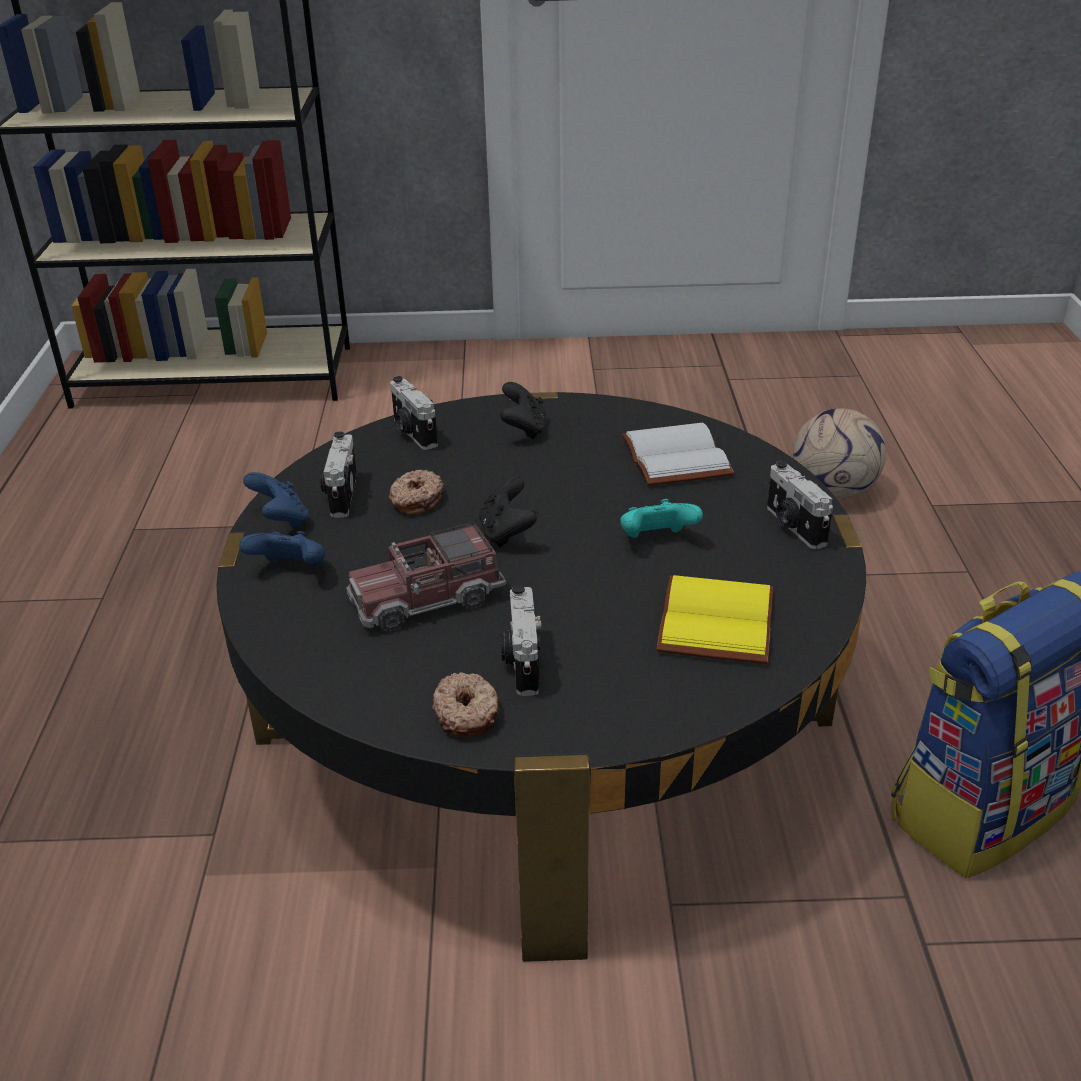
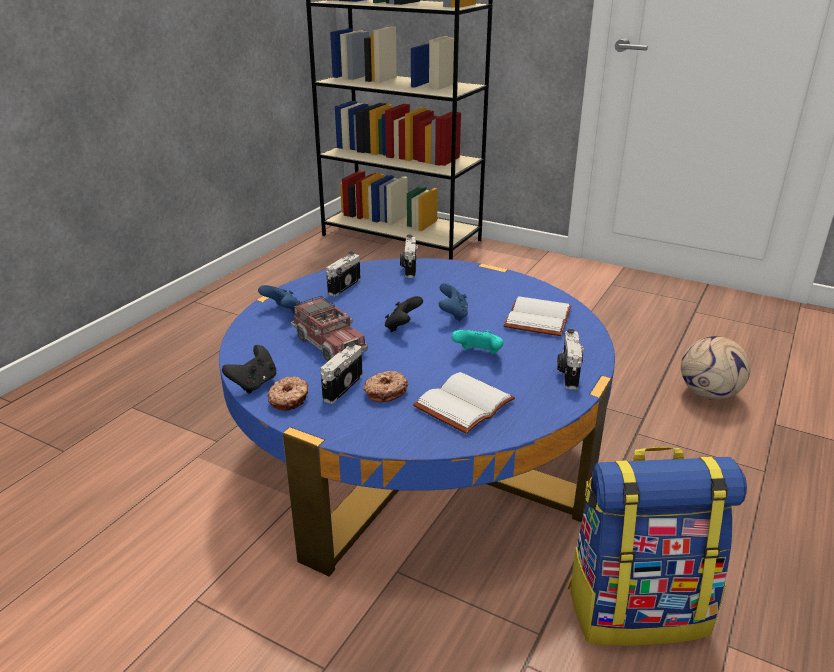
camera: 30 degrees right, 5 degrees down
black coffee table [216,392,866,962] -> blue coffee table [219,258,615,577]
blue game controller [243,472,309,528] -> blue game controller moved to [439,283,468,321]
toy truck [346,522,506,632] -> toy truck turned 135 degrees counterclockwise [291,296,368,361]
donut [389,470,444,514] -> donut moved to [363,371,408,403]
black game controller [500,382,546,439] -> black game controller moved to [222,345,276,394]
yellow book [656,575,773,664] -> white book [413,372,515,434]

